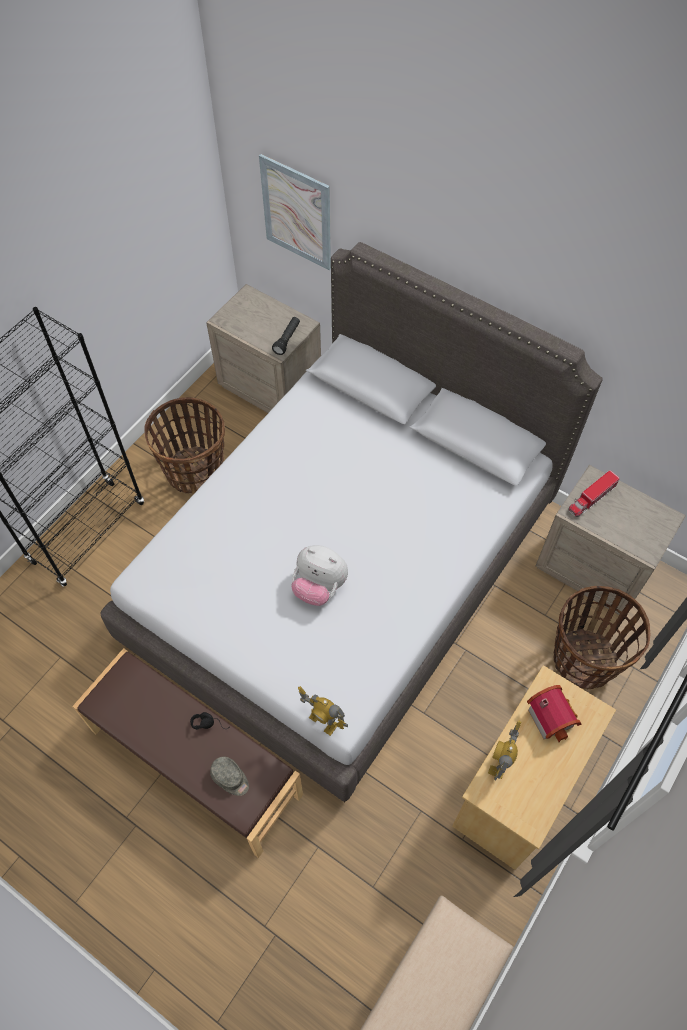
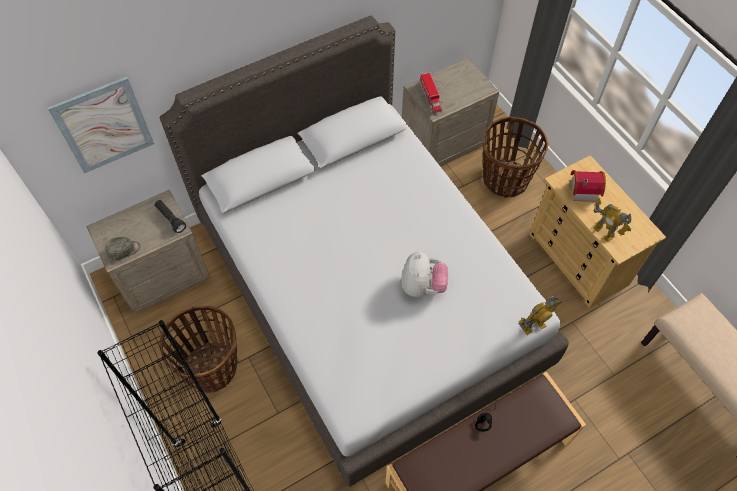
camera: 65 degrees left, 0 degrees up
grey cap [210,757,249,796] -> grey cap moved to [105,237,141,260]
plush toy [291,545,348,606] -> plush toy turned 45 degrees counterclockwise [401,252,448,297]

